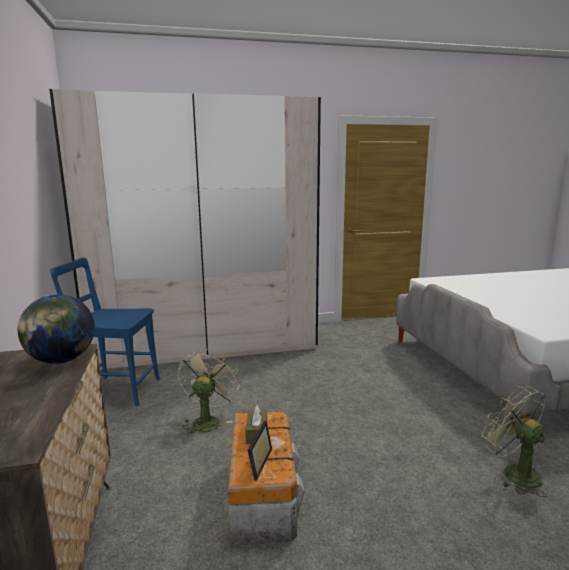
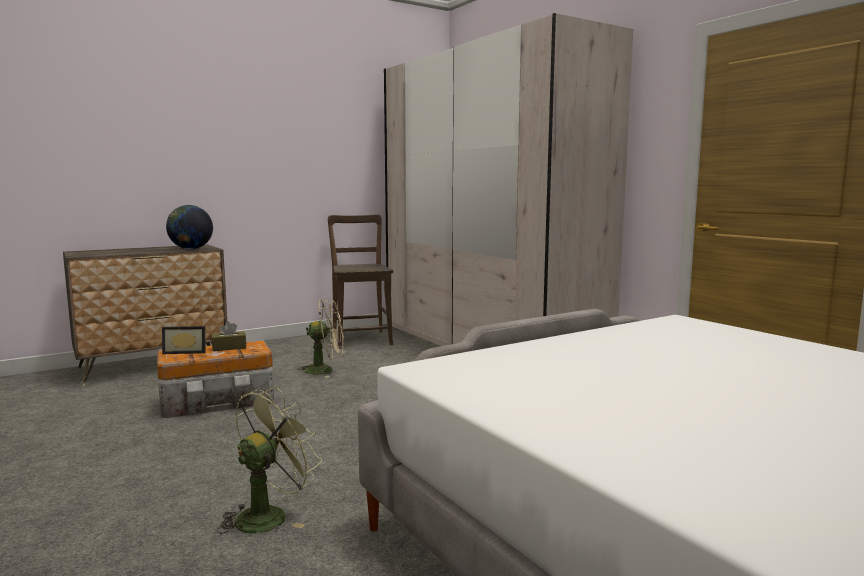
camera: 70 degrees right, 5 degrees down
blue chair [50,257,160,406] -> brown chair [328,215,393,349]

